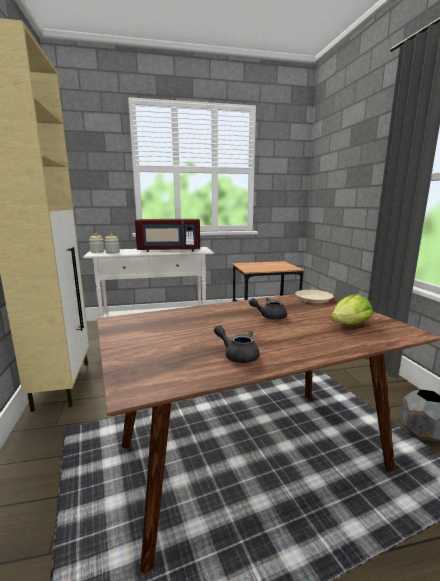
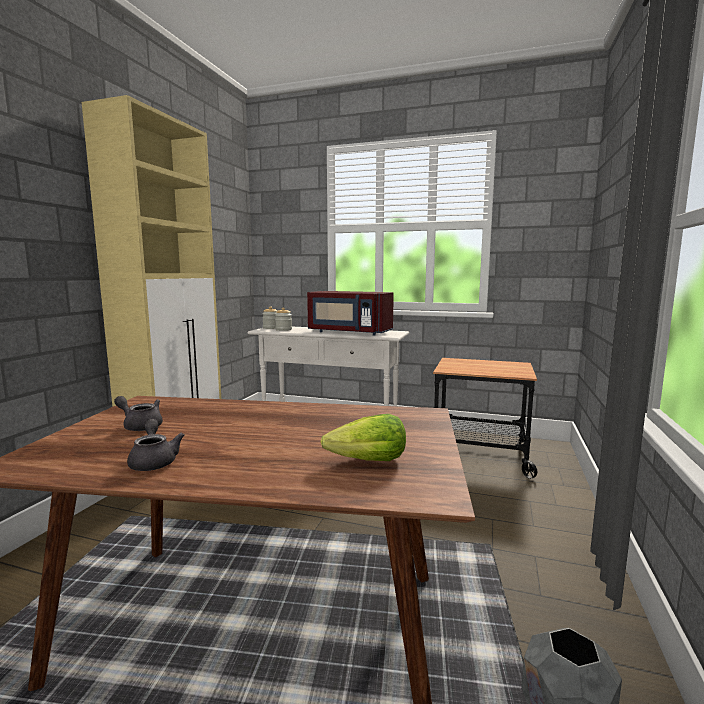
camera: 30 degrees right, 5 degrees down
grey teapot [249,297,287,320] -> grey teapot moved to [114,396,163,431]
beige plate [295,290,334,303] -> none

